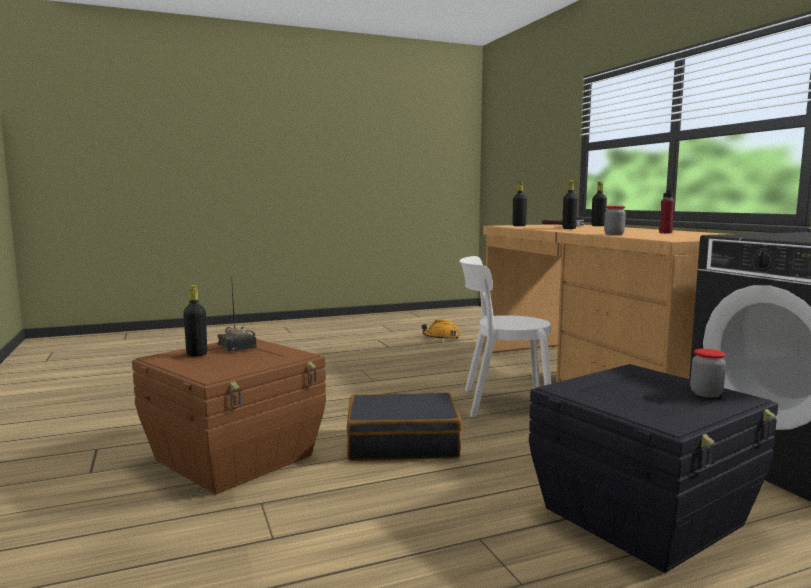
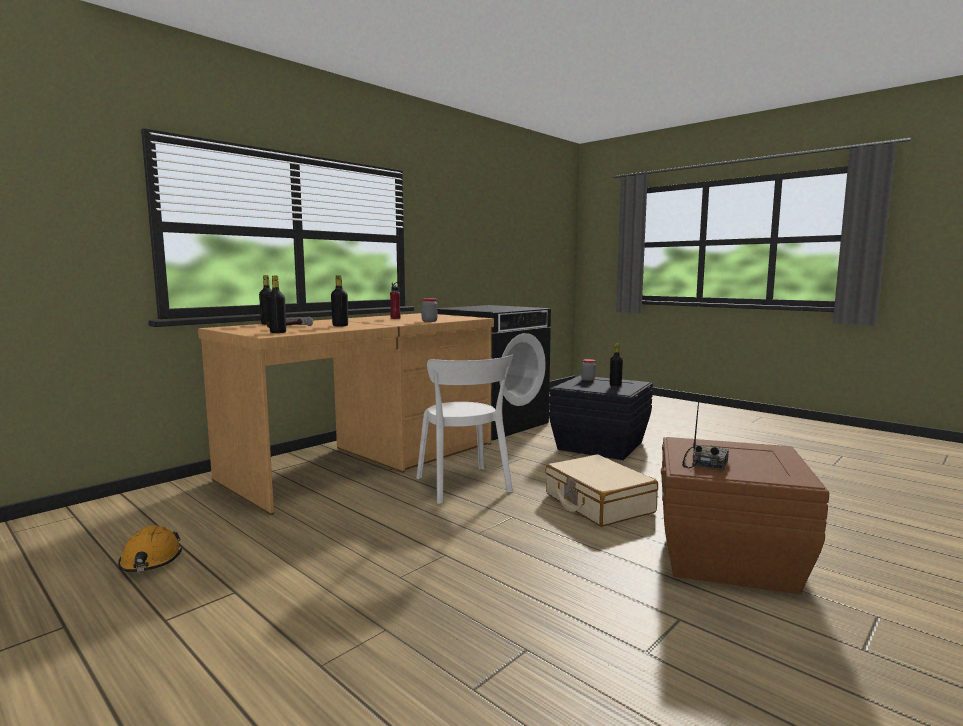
camera: 115 degrees left, 0 degrees up
black bottle [183,285,207,357] -> black bottle moved to [610,343,623,386]
black suitcase [347,392,462,461] -> beige suitcase [545,454,658,527]

